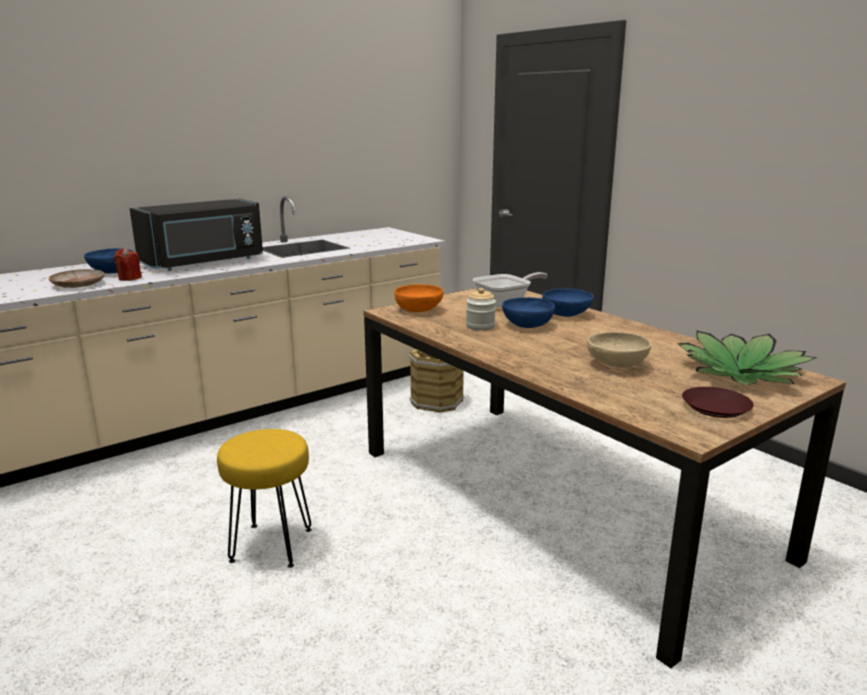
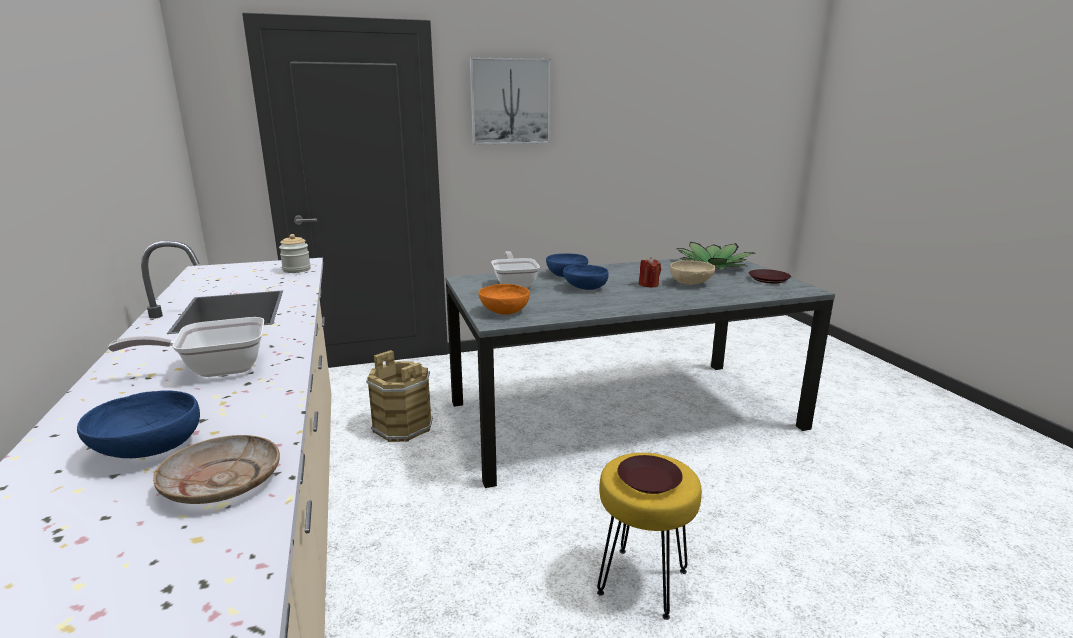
camera: 70 degrees left, 0 degrees up
red candle [114,248,142,281] -> red candle moved to [639,257,661,287]
black microwave [130,199,263,270] -> frying pan [108,317,264,377]
brown dining table [363,288,846,669] -> grey dining table [445,255,835,488]
jar [466,288,496,331] -> jar moved to [279,234,311,273]
none -> picture [470,57,551,144]
none -> brown plate [617,455,683,494]

